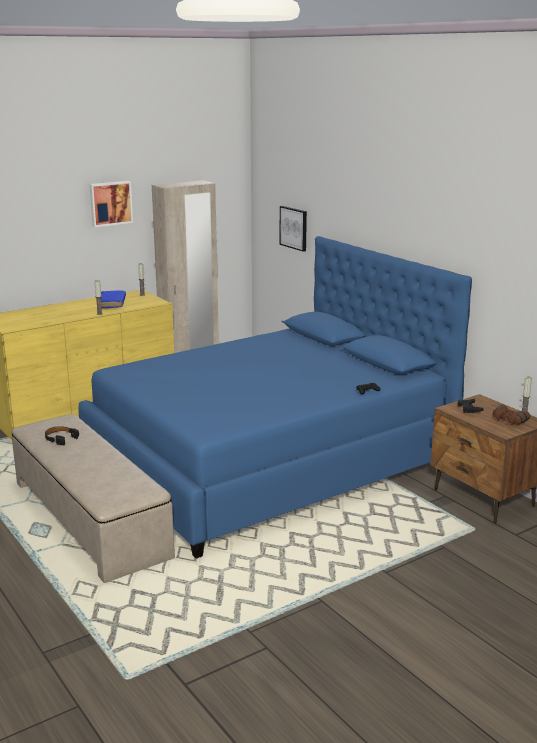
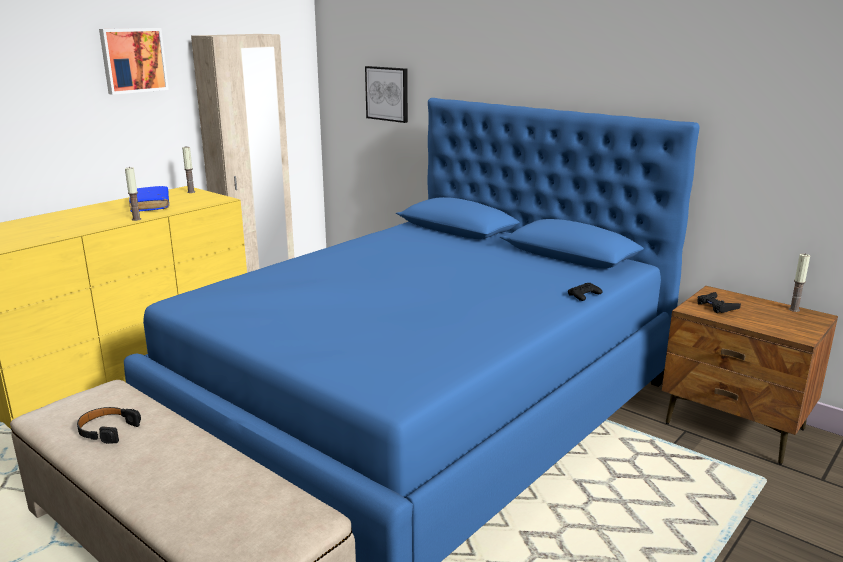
camera: 15 degrees left, 0 degrees up
brown binoculars [493,404,530,425] -> none

